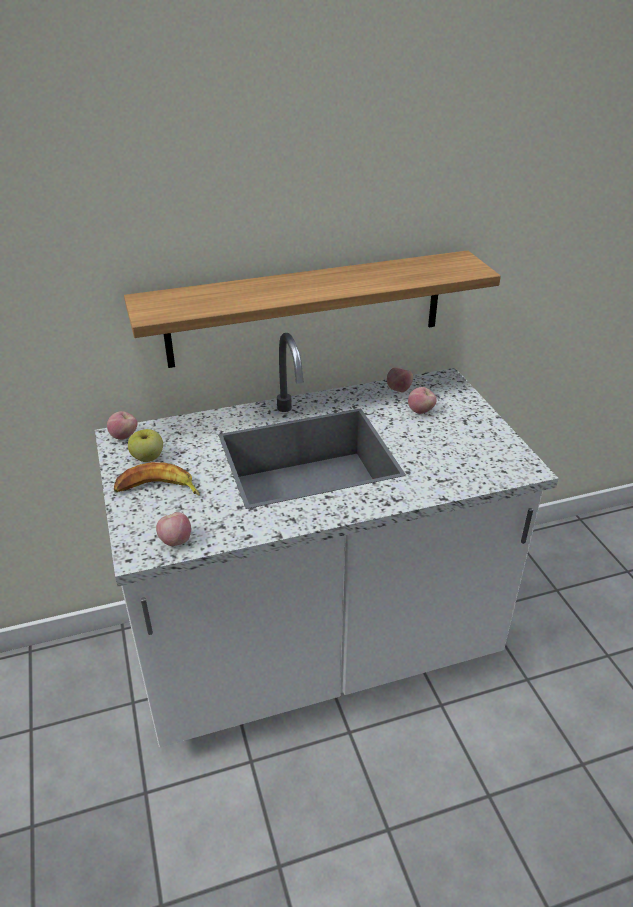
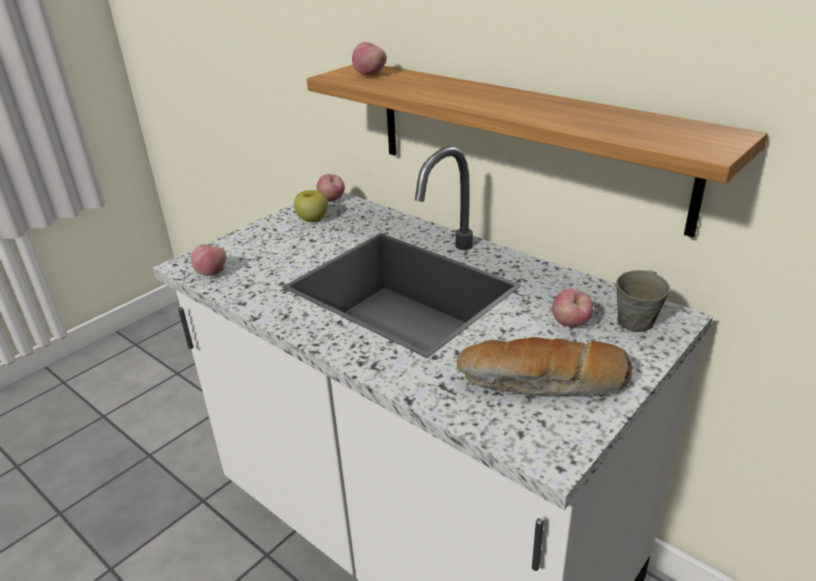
camera: 60 degrees right, 5 degrees down
banana [114,462,200,496] -> none
apple [387,368,413,392] -> apple moved to [352,42,387,76]
none -> bread [457,337,633,396]
none -> grey mug [616,270,670,332]

